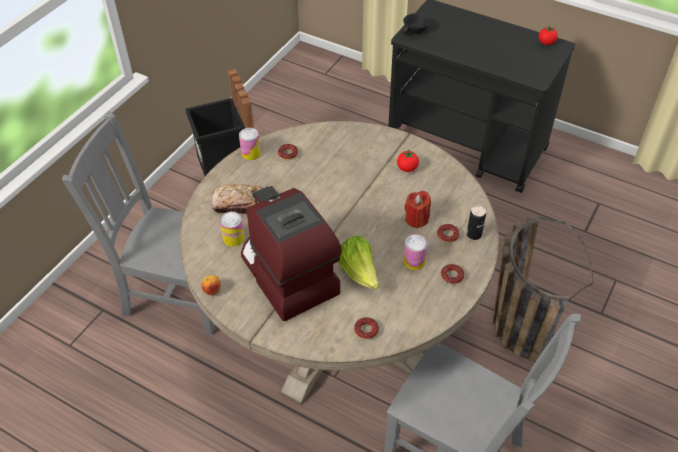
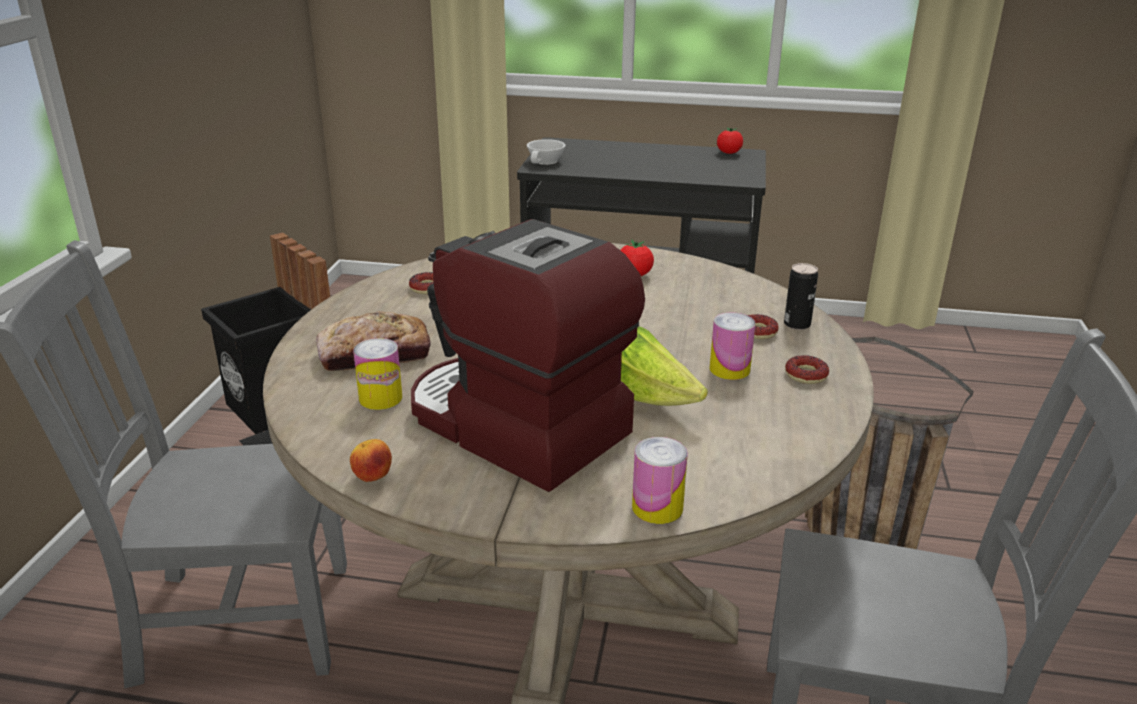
camera: 20 degrees left, 20 degrees down
can [239,128,261,160] -> can moved to [632,437,688,524]
donut [354,317,379,340] -> none
black cup [403,13,430,35] -> white cup [527,139,566,165]
red candle [404,191,431,229] -> none

